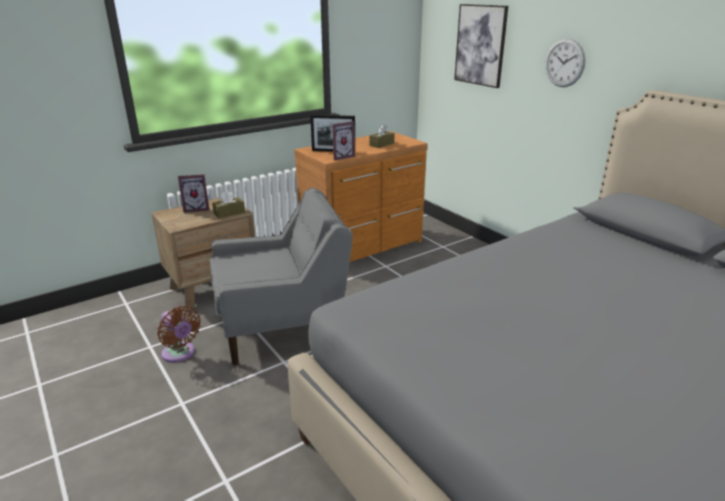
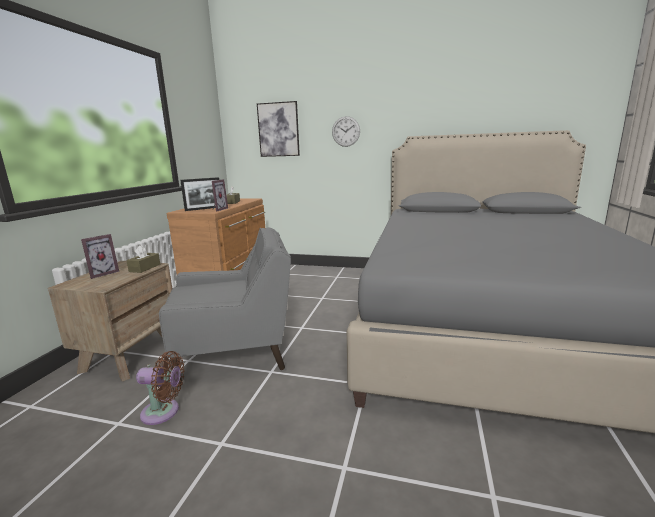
camera: 40 degrees left, 10 degrees down
grey armchair [210,188,353,365] -> grey armchair turned 45 degrees clockwise [159,228,291,387]

